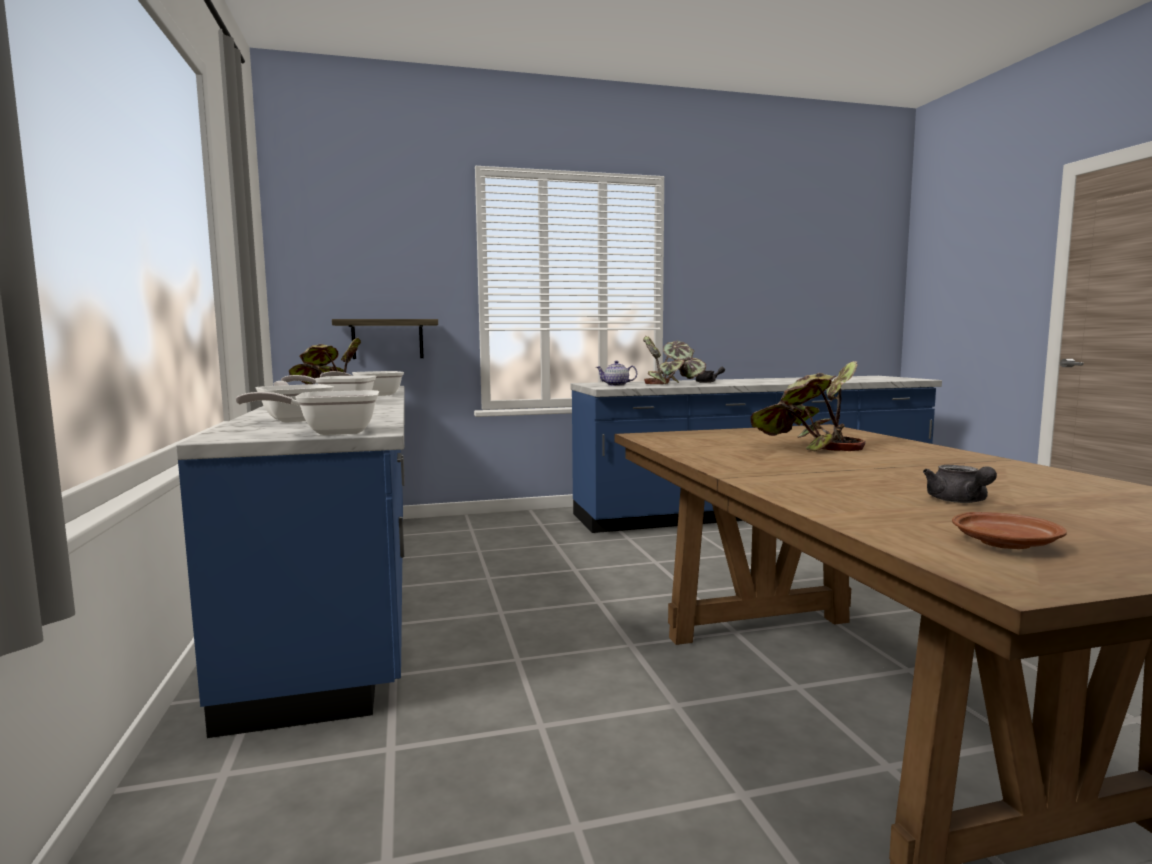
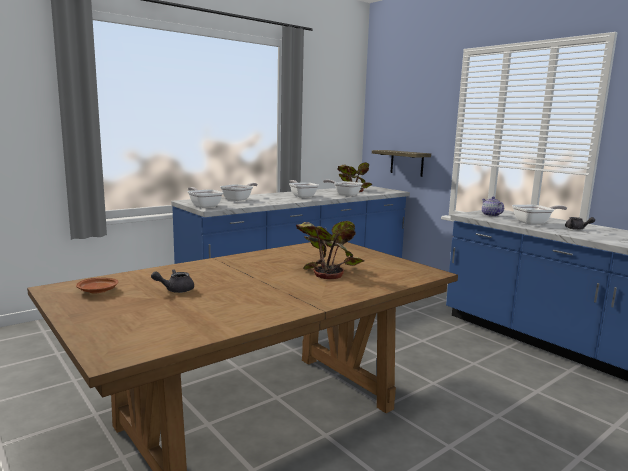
camera: 65 degrees right, 5 degrees up
potted plant [643,336,706,384] -> frying pan [512,205,567,225]

